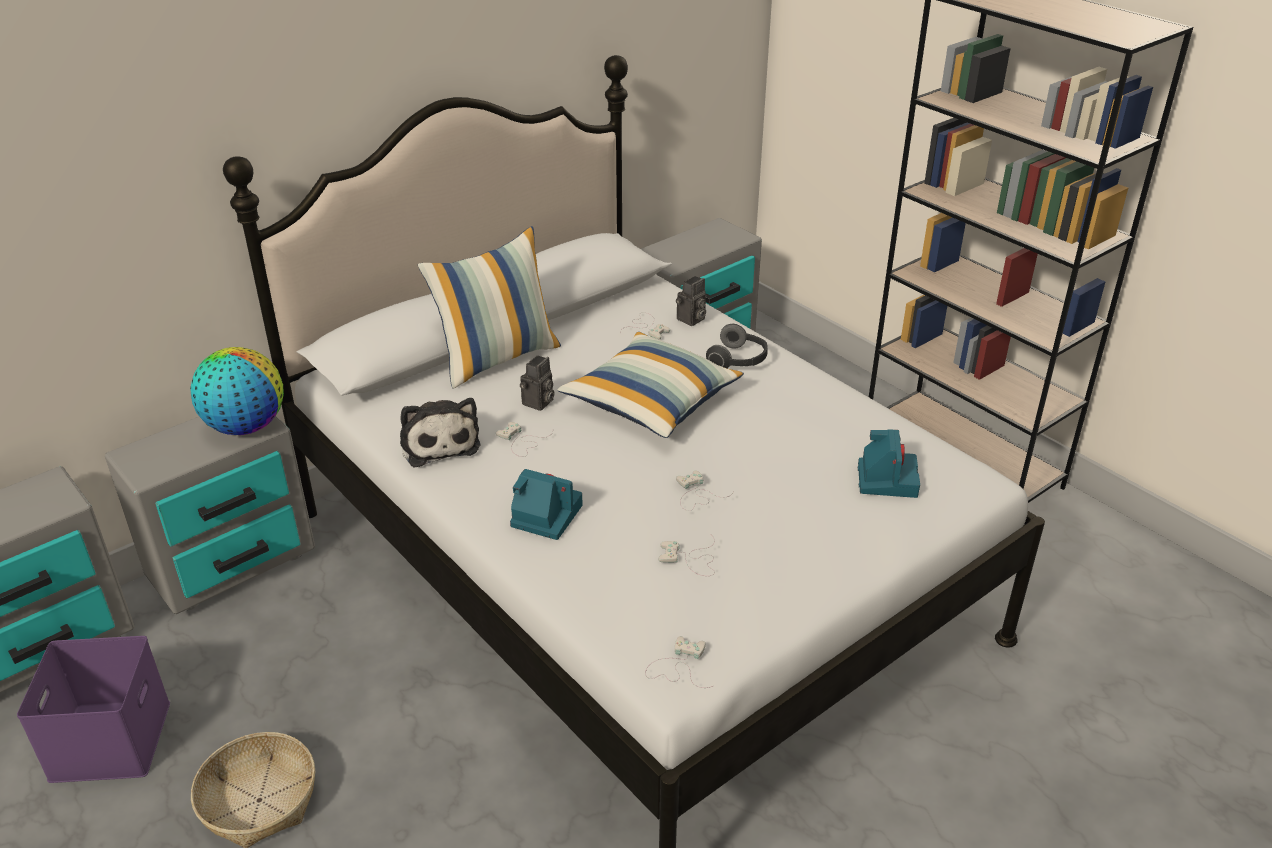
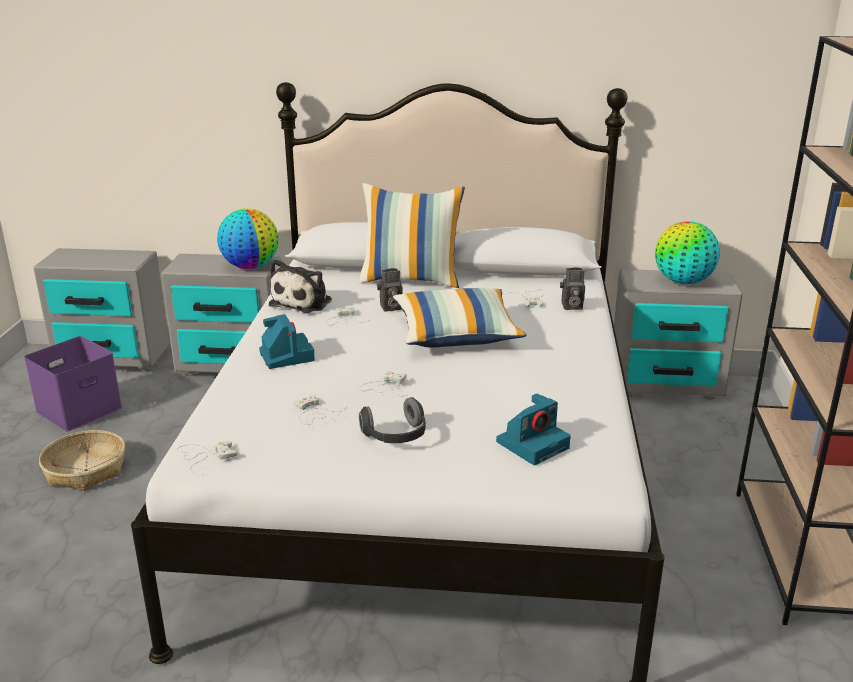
camera: 45 degrees right, 10 degrees down
headphones [706,324,768,369] -> headphones moved to [359,397,426,443]
none -> globe [655,221,720,284]

